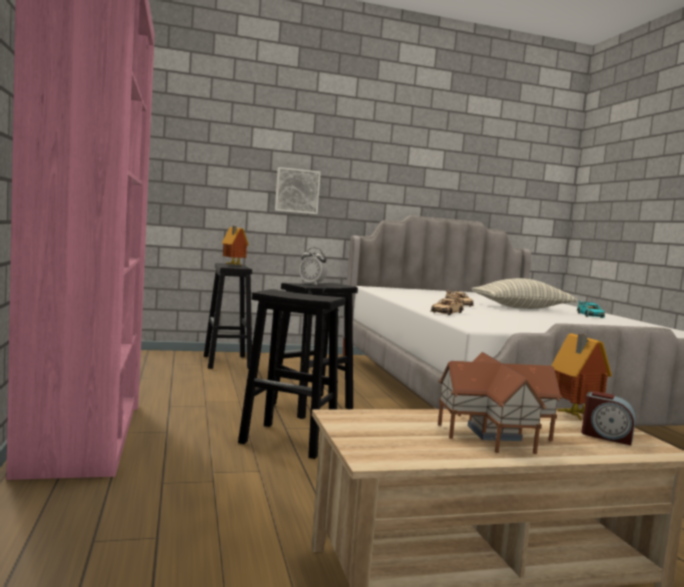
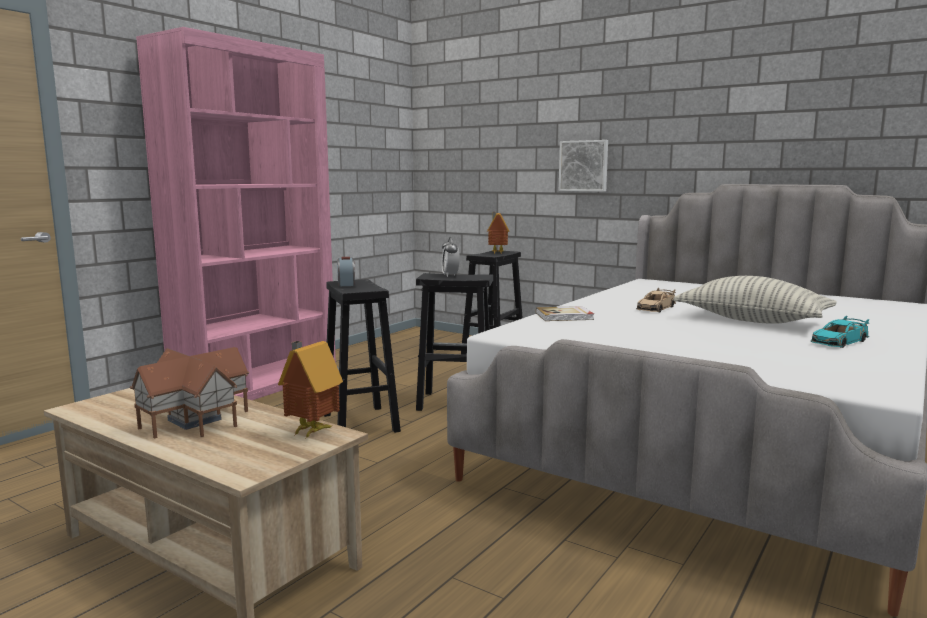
camera: 50 degrees right, 5 degrees up
beige toy car [431,297,464,315] -> book [536,306,594,321]
alarm clock [581,391,636,445] -> alarm clock moved to [337,257,355,286]

